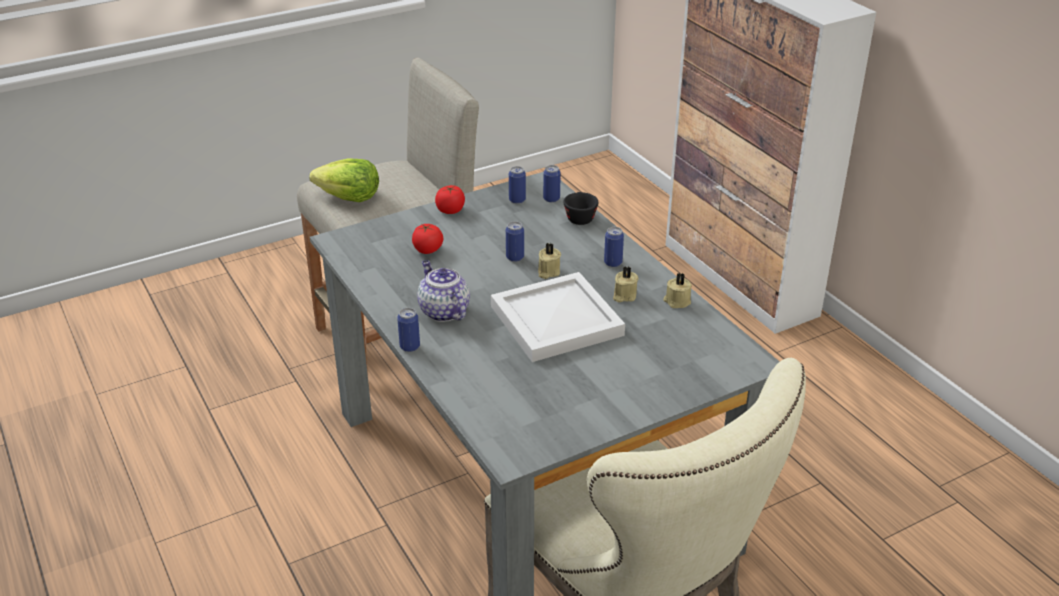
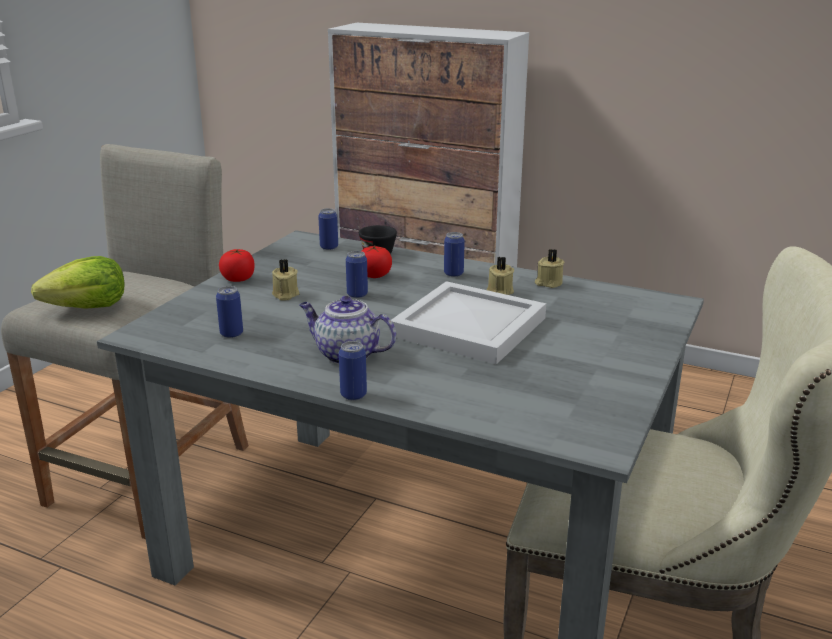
camera: 35 degrees left, 10 degrees down
tomato [412,224,443,254] -> tomato moved to [362,246,392,278]
can [509,166,526,204] -> can moved to [216,286,243,338]
beige candle [538,243,561,279] -> beige candle moved to [272,259,300,300]

